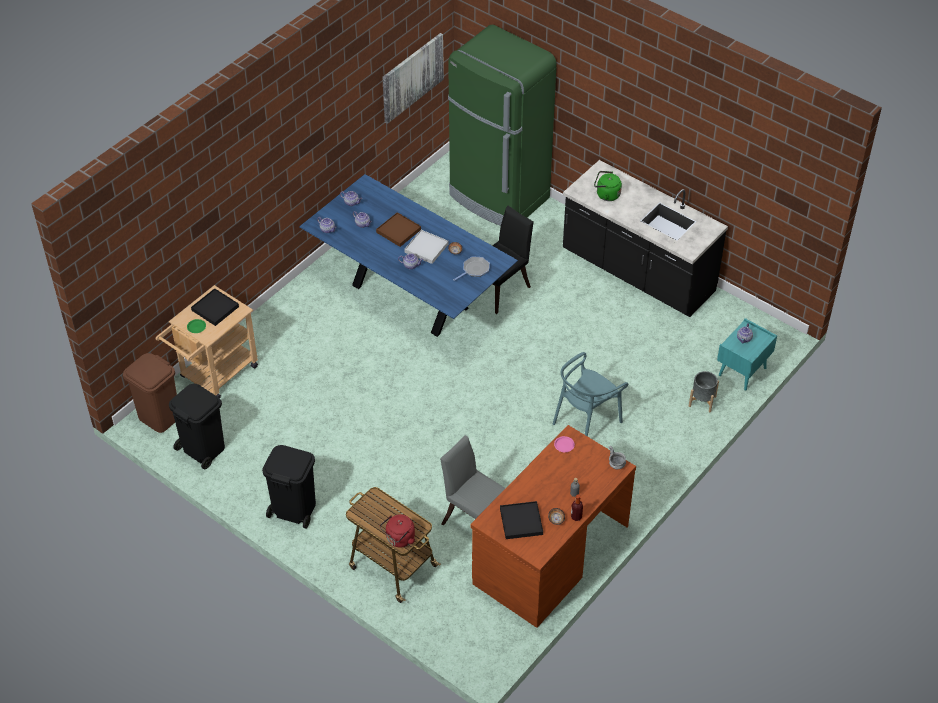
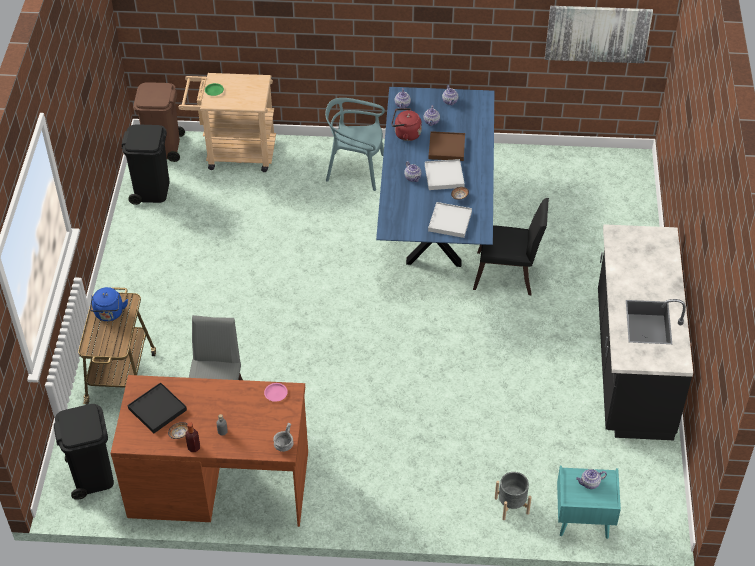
camera: 55 degrees right, 0 degrees up
black tray [191,288,239,326] -> none
black trash can [262,445,316,529] -> black trash can moved to [54,404,114,500]
red kettle [380,514,415,548] -> red kettle moved to [392,108,422,141]
green fridge [448,25,556,226] -> none
frying pan [453,256,490,281] -> white tray [428,202,472,238]
turquoise chair [553,352,628,437] -> turquoise chair moved to [325,98,385,191]
green kettle [594,171,622,201] -> none
none -> blue kettle [90,287,128,321]

